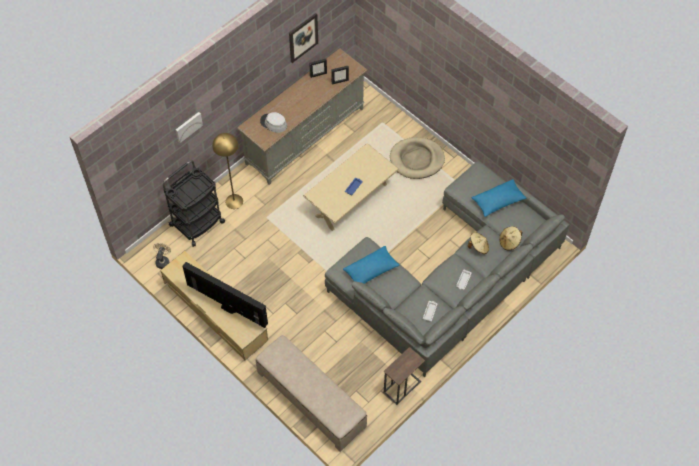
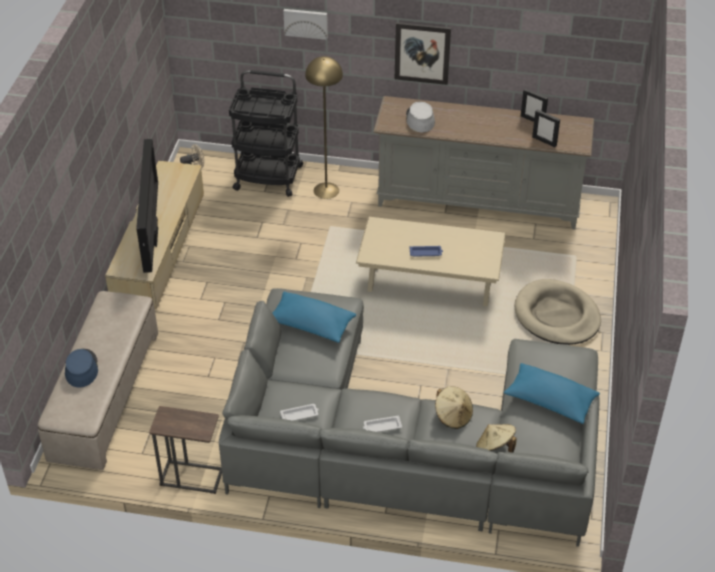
camera: 55 degrees right, 15 degrees down
picture [289,13,318,63] -> picture moved to [395,22,451,85]
none -> blue hat [65,349,98,387]

